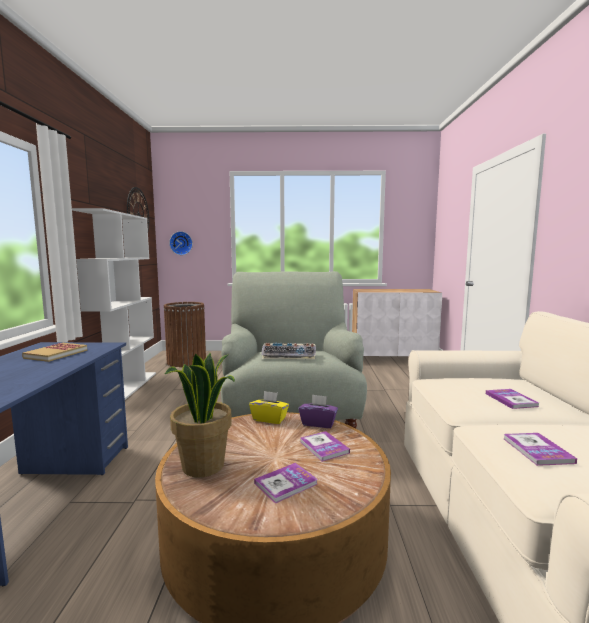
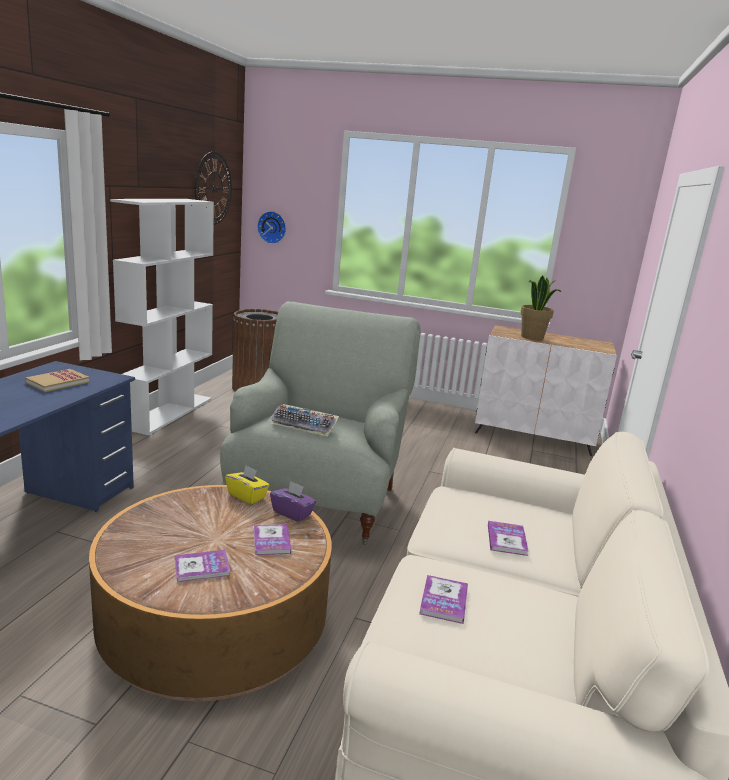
camera: 15 degrees right, 10 degrees up
potted plant [165,353,235,478] -> potted plant moved to [520,276,561,340]

